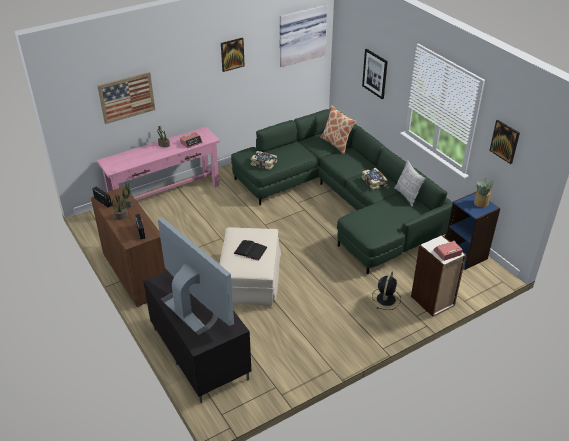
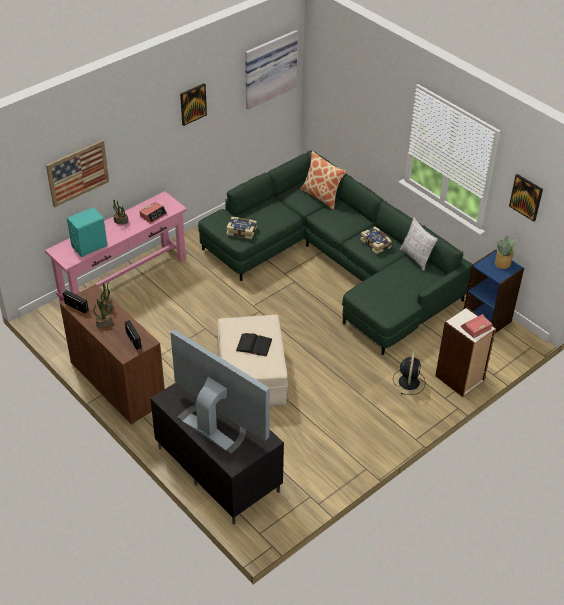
camera: 10 degrees left, 5 degrees up
picture [362,49,388,99] -> none
none -> turquoise speaker [67,207,108,257]

